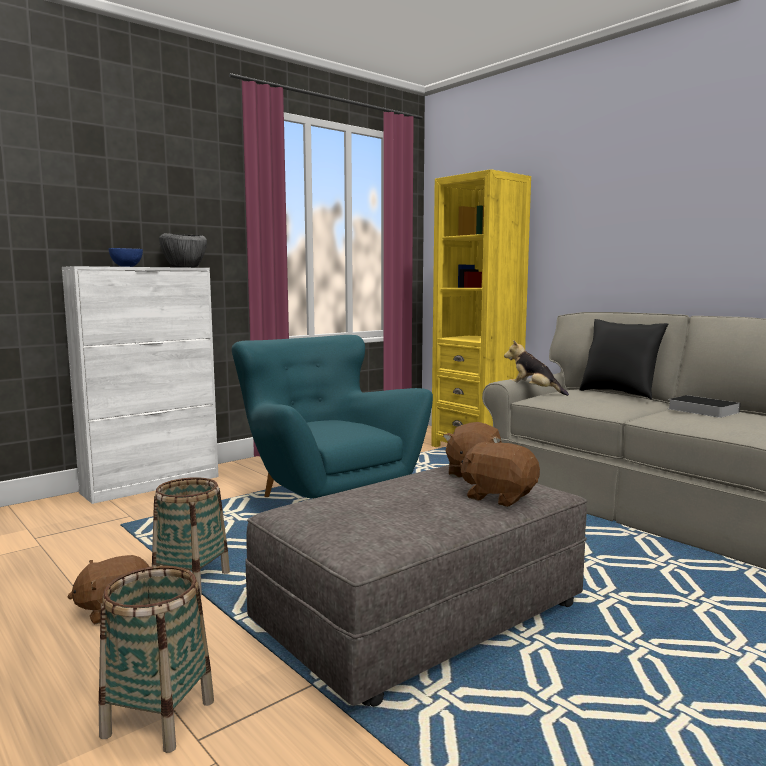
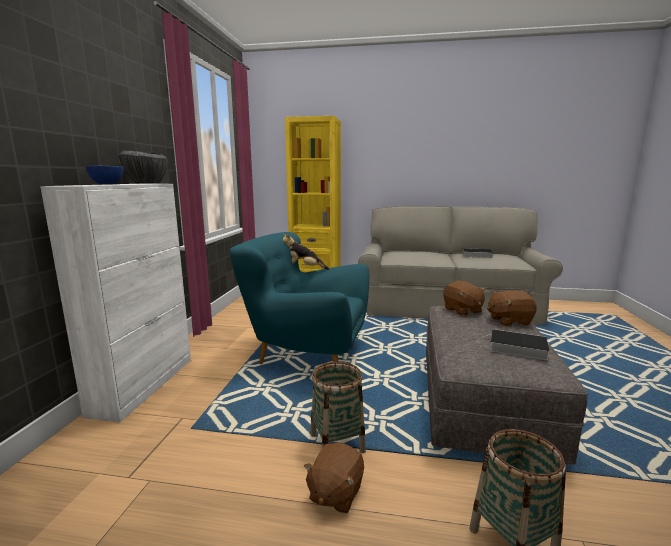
camera: 40 degrees left, 5 degrees up
plush toy [504,340,569,396] -> plush toy moved to [283,234,329,270]
black pillow [579,319,668,400] -> none
none -> book [482,329,549,360]

